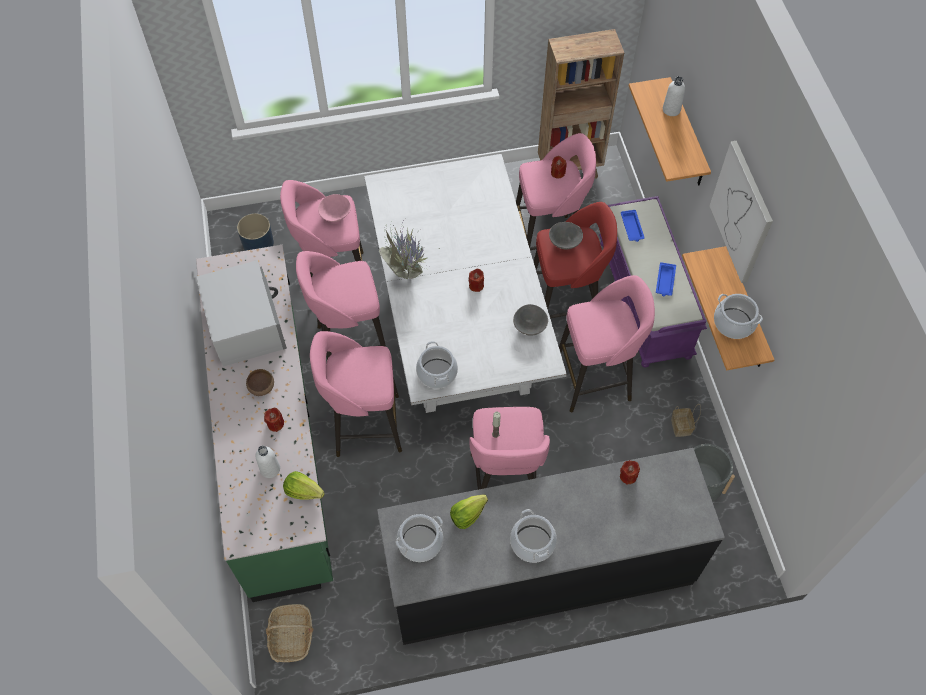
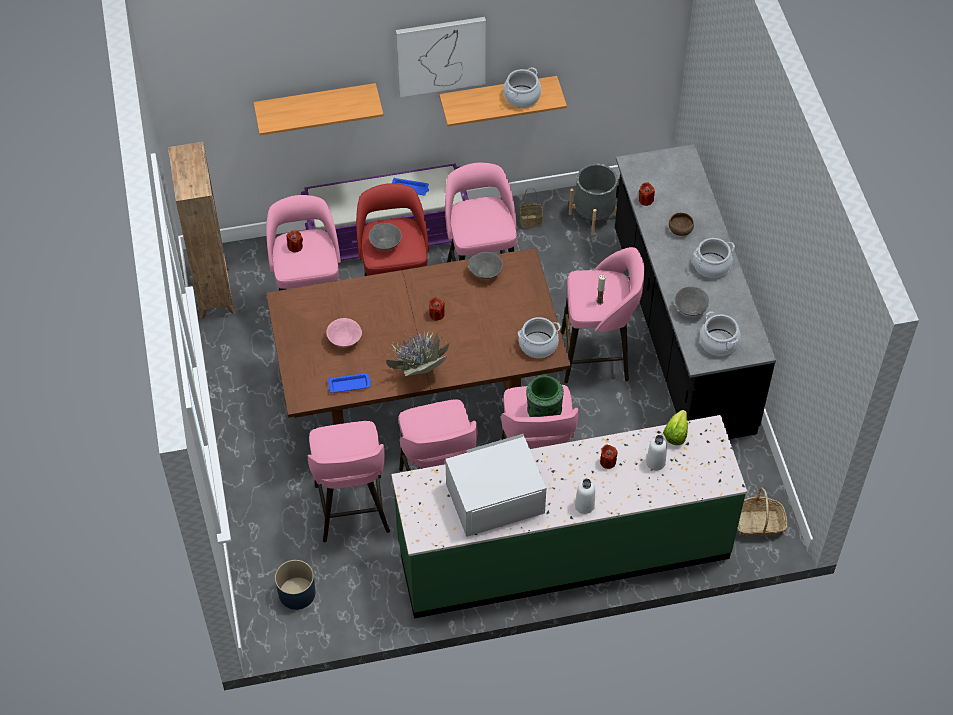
camera: 90 degrees left, 5 degrees down
brown bowl [246,369,274,396] -> brown bowl moved to [669,213,694,236]
pink bowl [318,194,351,222] -> pink bowl moved to [326,318,362,347]
white dining table [364,154,567,413] -> brown dining table [266,248,571,425]
lettuce [450,494,488,529] -> grey bowl [675,287,709,316]
blue tray [621,210,645,242] -> blue tray moved to [328,373,371,393]
white bottle [663,76,685,116] -> white bottle moved to [575,479,595,514]
none -> green vase [526,375,564,417]

